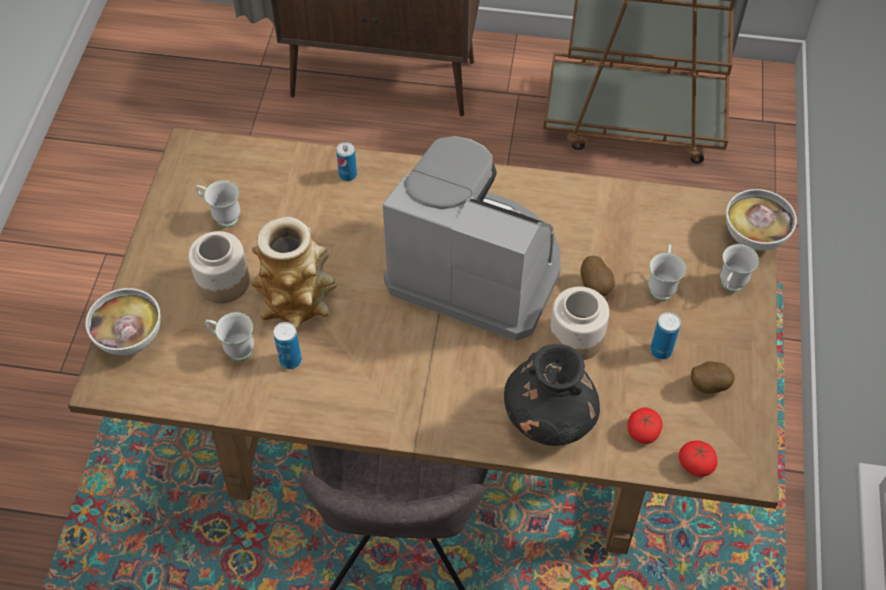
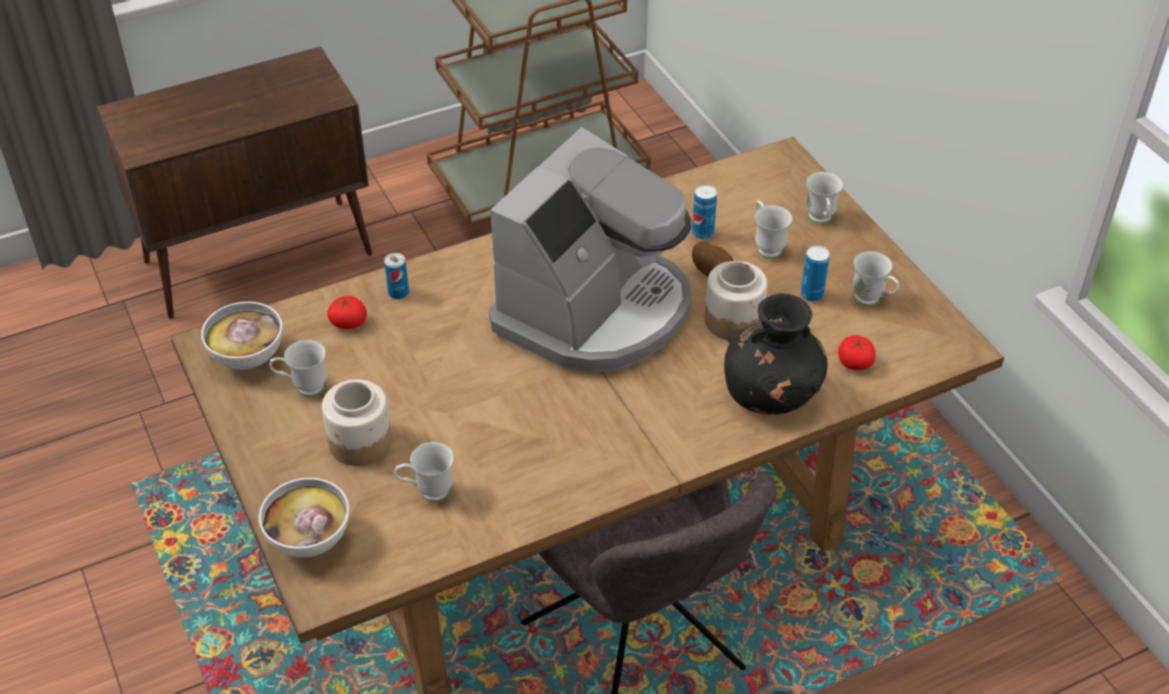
camera: 35 degrees left, 10 degrees down
vase [251,217,336,329] -> none
can [273,322,302,369] -> can moved to [692,185,717,240]
coffee machine [383,136,561,341] -> coffee machine turned 135 degrees clockwise [489,127,692,372]
tomato [679,440,718,477] -> tomato moved to [327,296,367,329]
potato [691,361,735,394] -> white mug [853,251,899,306]
bowl [726,189,797,251] -> bowl moved to [201,302,283,369]

